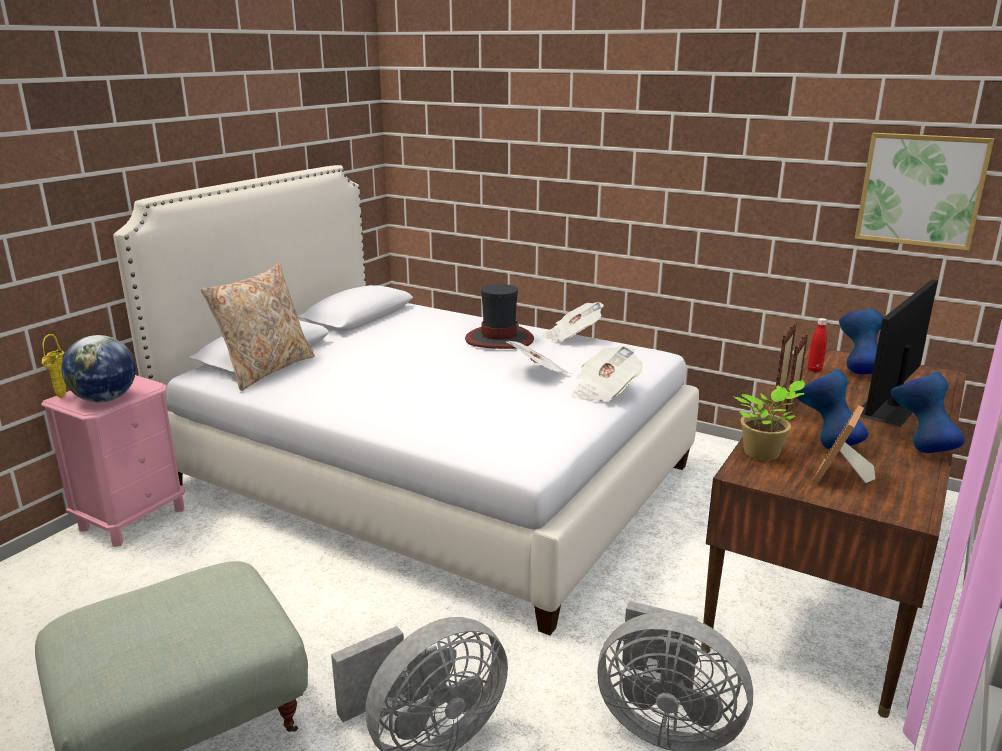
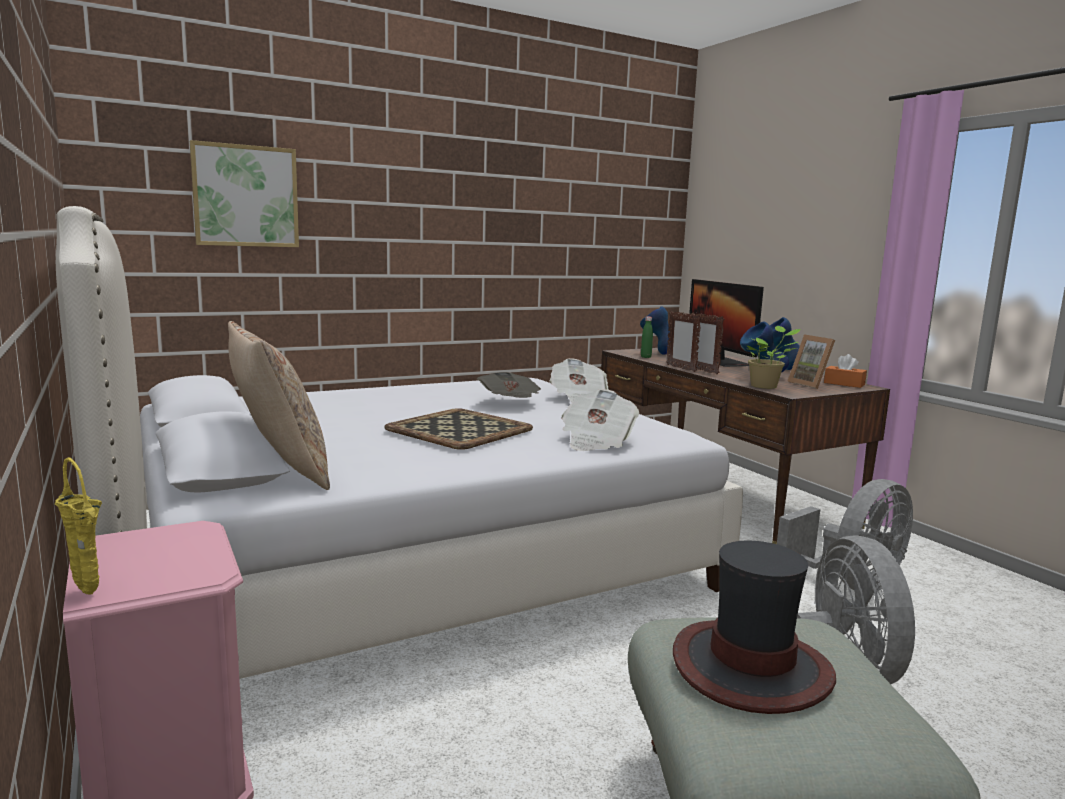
camera: 60 degrees left, 10 degrees down
globe [62,335,136,402] -> none
hat [465,284,534,349] -> hat moved to [673,540,836,714]
newspaper [543,302,604,342] -> newspaper moved to [562,389,639,451]
red bottle [808,318,827,372] -> green bottle [641,317,653,358]
picture [855,133,994,251] -> picture moved to [190,140,299,247]
none -> tray [384,408,533,450]
none -> orange tissue box [824,354,867,388]

